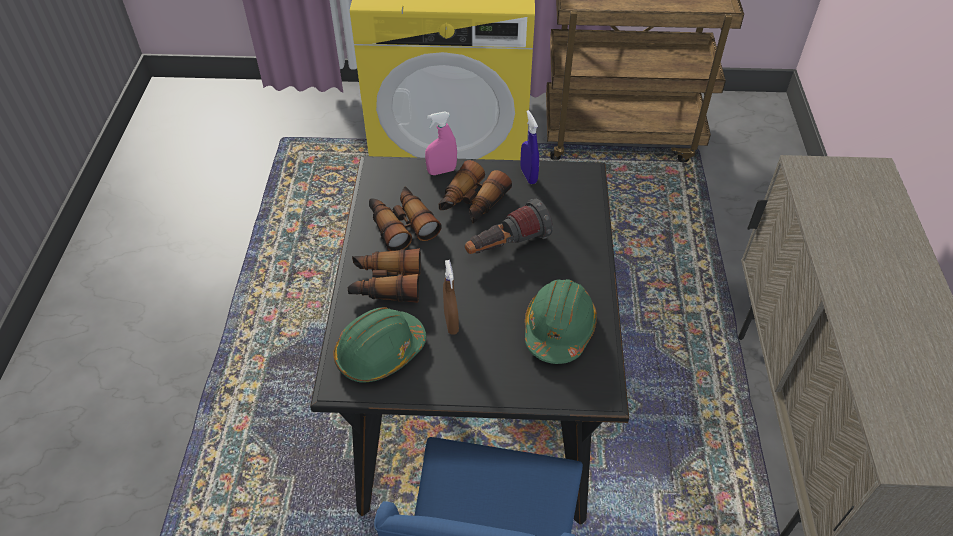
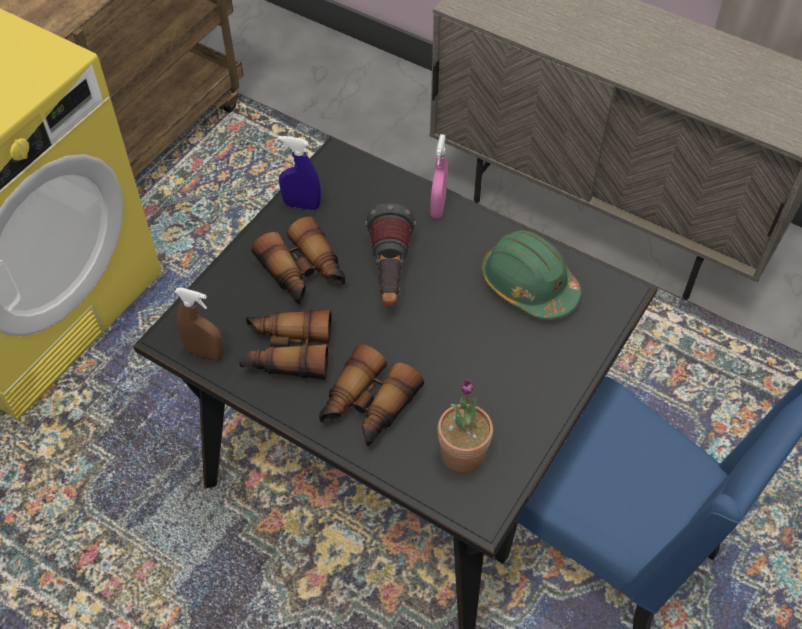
camera: 60 degrees left, 5 degrees up
green hard hat [333,307,426,383] -> potted plant [438,379,493,473]
pink spray bottle [425,111,457,175] -> pink spray bottle moved to [430,134,447,219]
brown spray bottle [443,260,459,335] -> brown spray bottle moved to [175,287,224,360]

